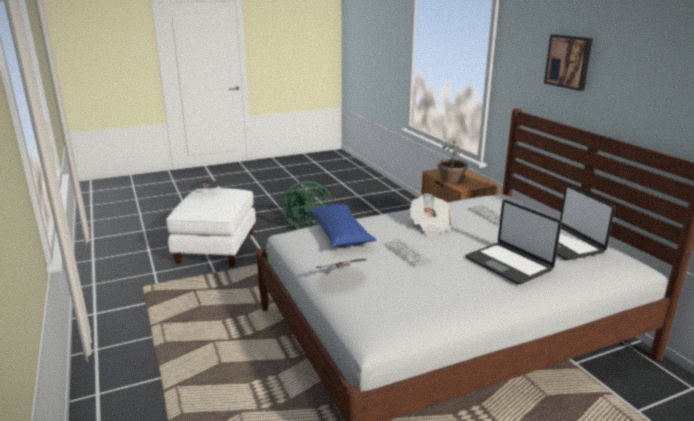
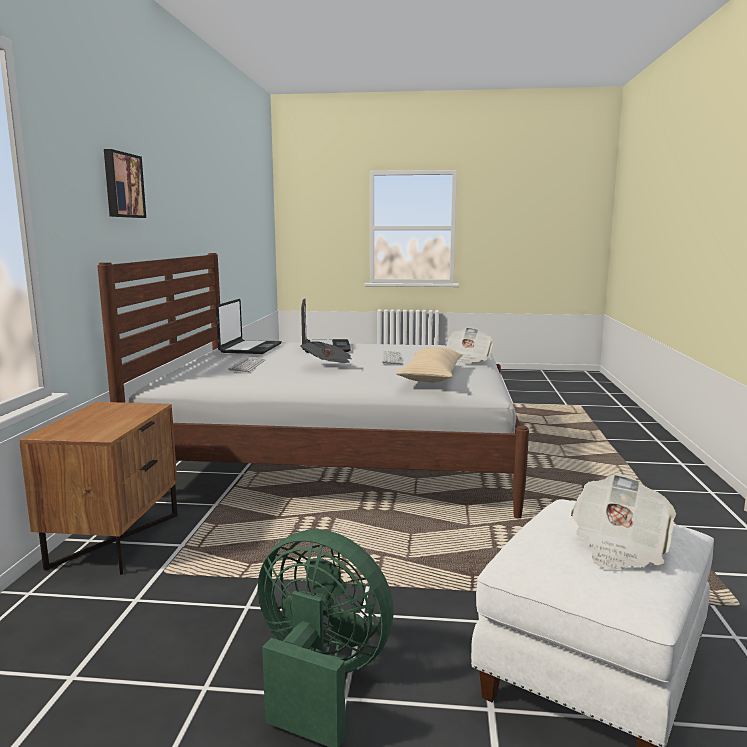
camera: 150 degrees left, 10 degrees down
blue pillow [309,204,377,247] -> beige pillow [396,347,463,383]
potted plant [437,138,468,183] -> none

